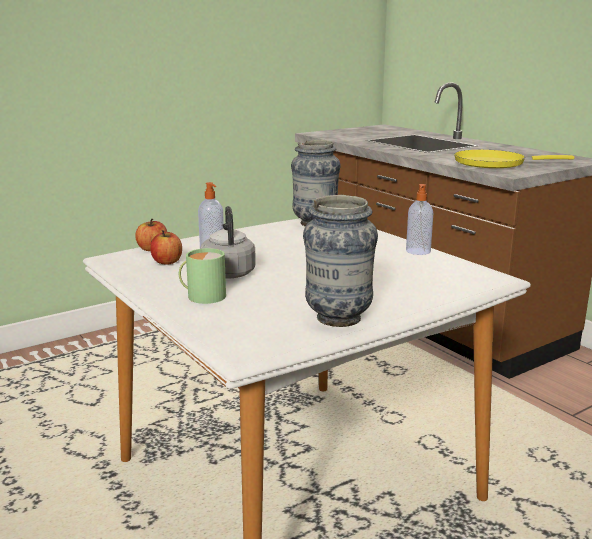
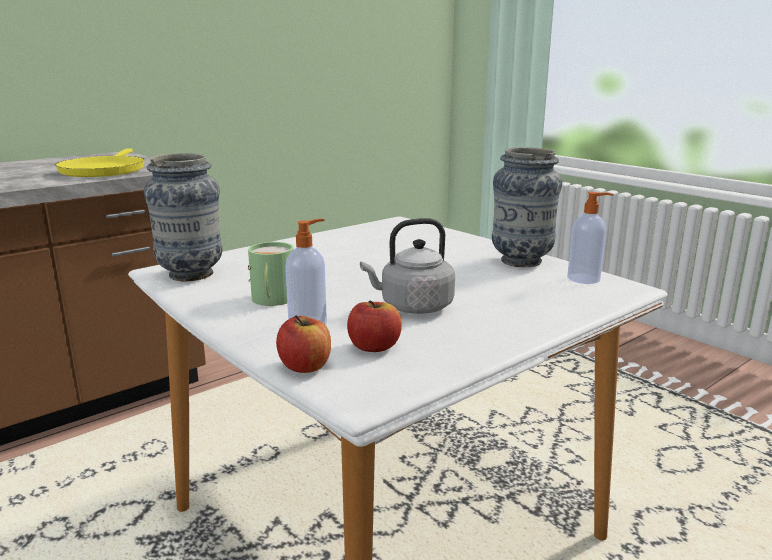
camera: 95 degrees left, 0 degrees up
green mug [179,248,226,304] -> green mug moved to [248,242,294,306]
soap dispenser [406,184,433,255] -> soap dispenser moved to [567,192,614,284]

